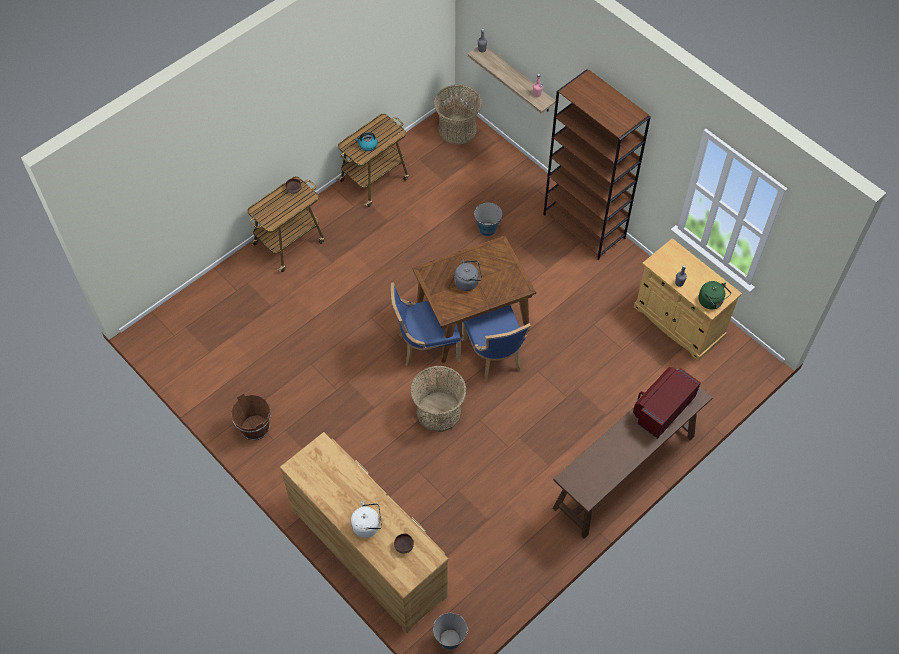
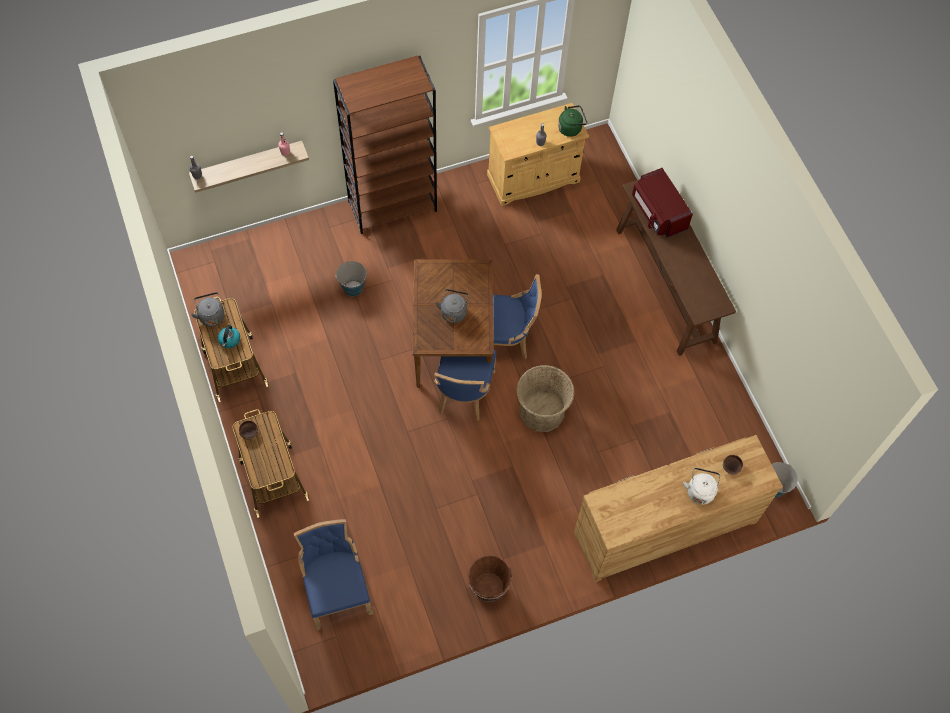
camera: 70 degrees left, 5 degrees up
basket [434,85,482,145] -> none
none -> grey kettle [191,292,224,327]
none -> blue chair [294,519,373,630]

